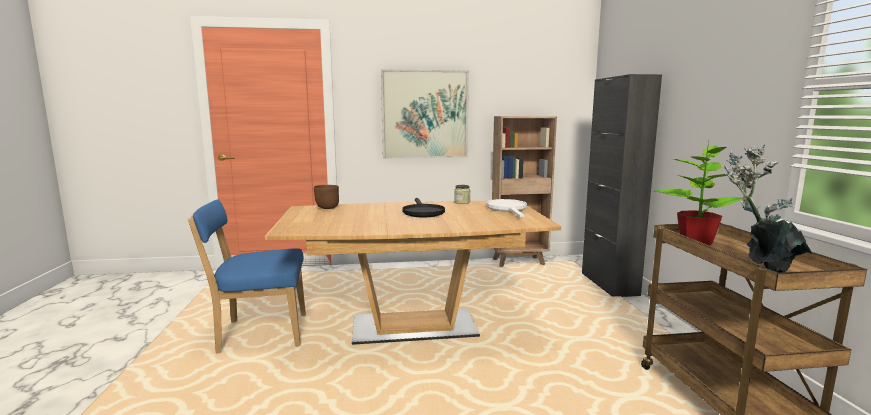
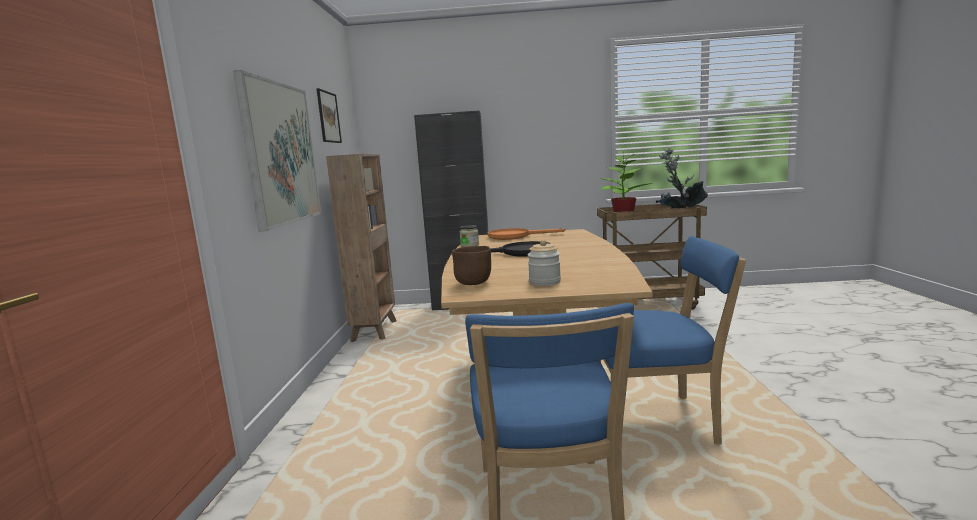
camera: 80 degrees left, 0 degrees up
white frying pan [486,199,527,218] -> orange frying pan [488,228,565,240]
none -> picture [316,88,342,143]
none -> jar [528,240,561,286]
none -> blue chair [599,236,746,445]

